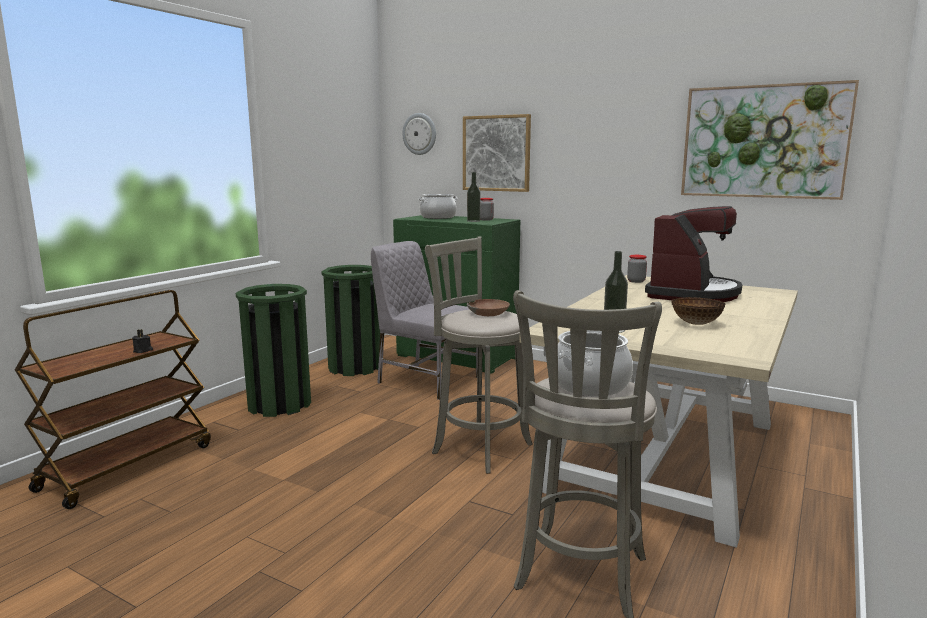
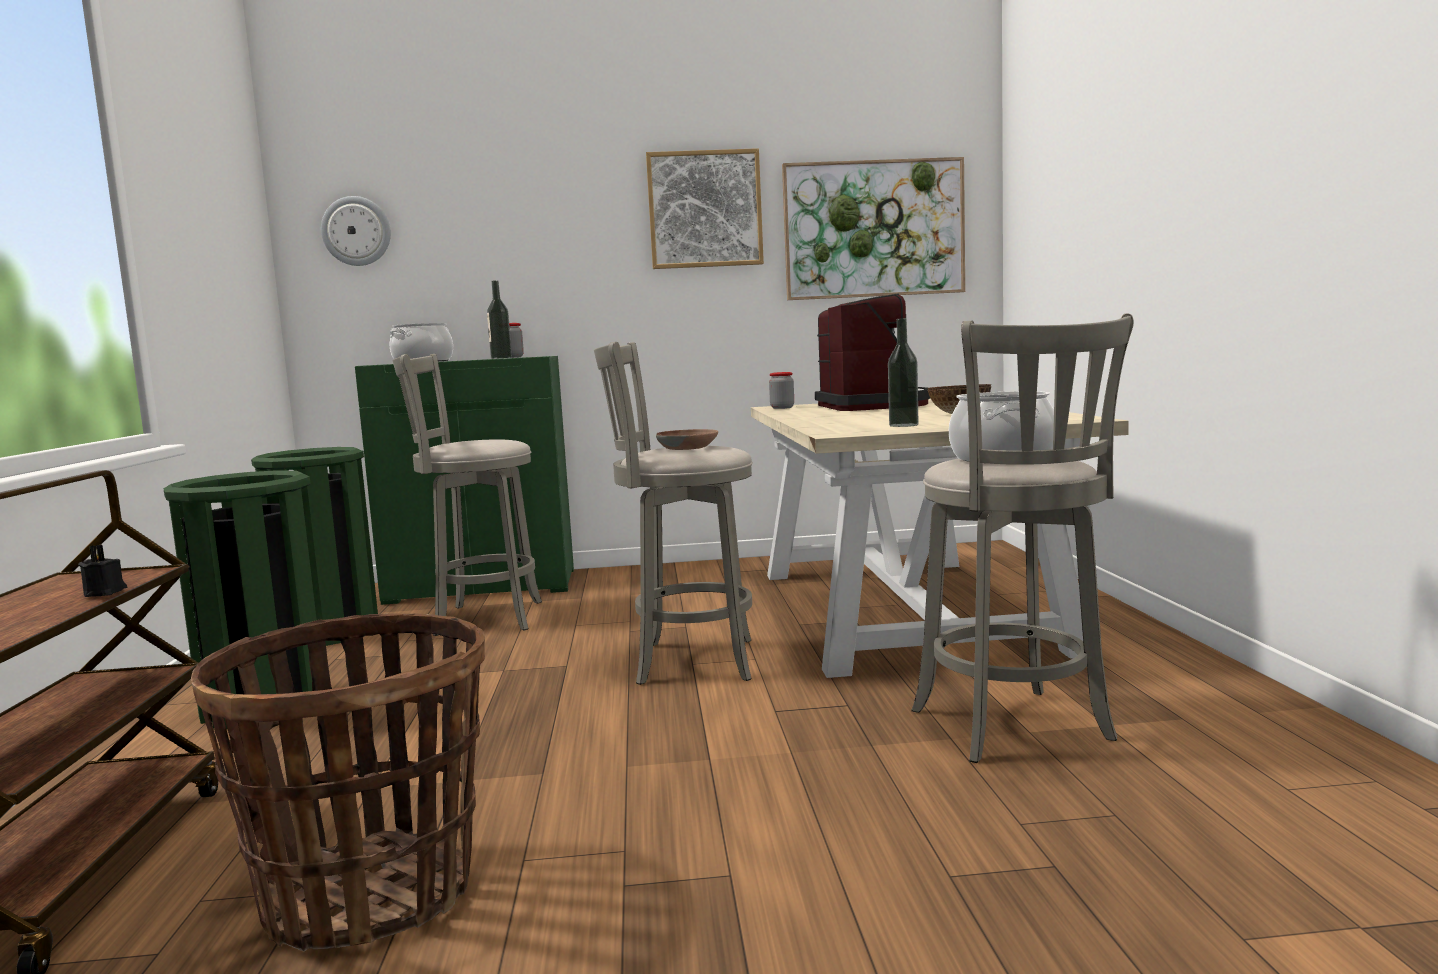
camera: 35 degrees left, 5 degrees down
grey chair [371,241,478,400] -> grey stool [392,354,542,636]
picture [463,114,531,192] -> picture moved to [646,148,764,269]
none -> basket [191,613,485,952]

